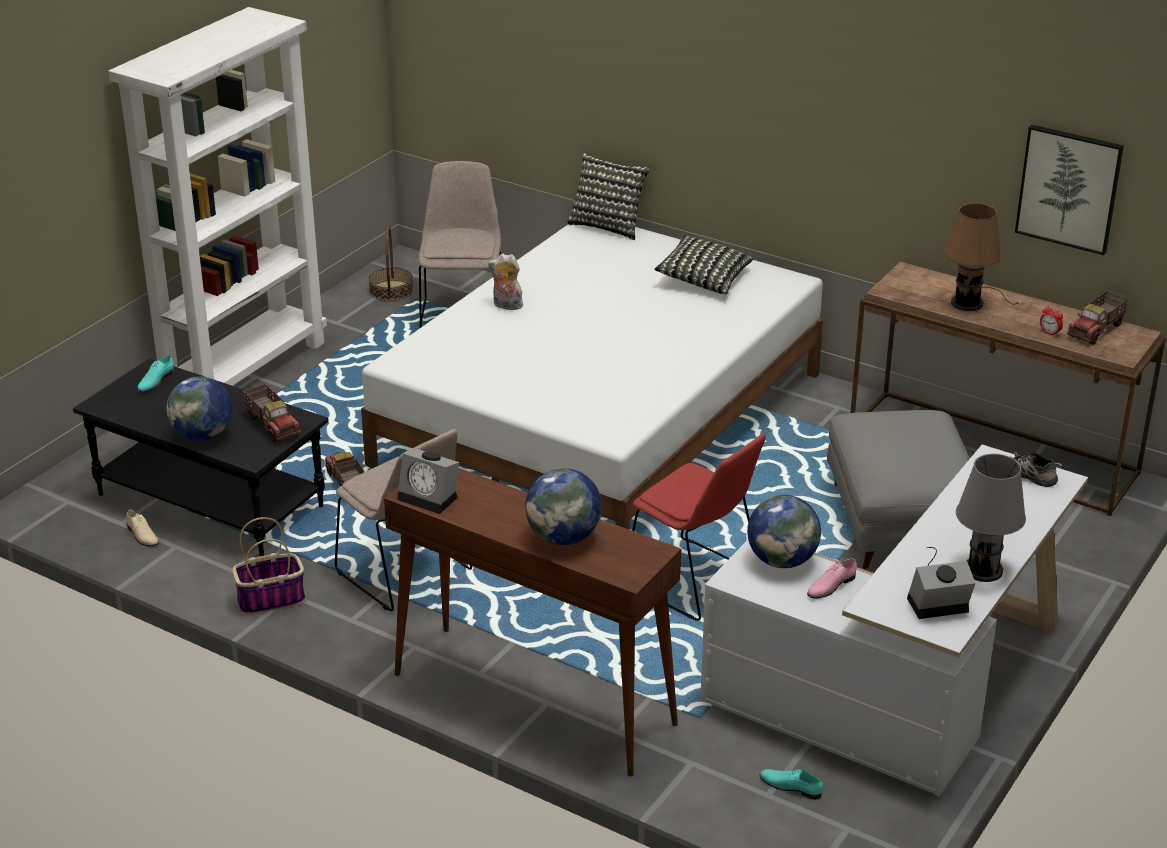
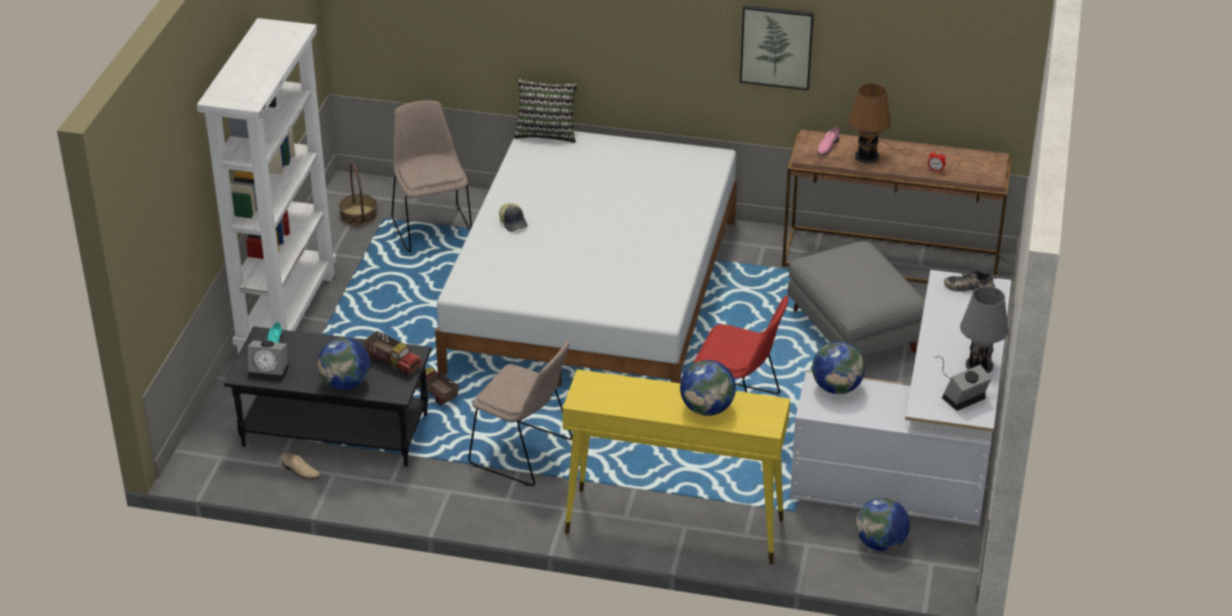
camera: 20 degrees left, 5 degrees up
basket [232,517,305,615] -> none
brown console table [384,468,681,777] -> yellow console table [562,369,790,565]
alarm clock [397,449,459,514] -> alarm clock moved to [248,340,289,382]
plush toy [488,254,523,310] -> cap [499,203,527,232]
pillow [654,235,753,294] -> none
turquoise shoe [759,769,823,800] -> globe [856,498,910,551]
pink shoe [807,558,857,599] -> pink shoe moved to [817,127,839,155]
picture [1015,125,1124,255] -> picture moved to [740,5,814,90]
toy truck [1067,291,1129,345] -> none

